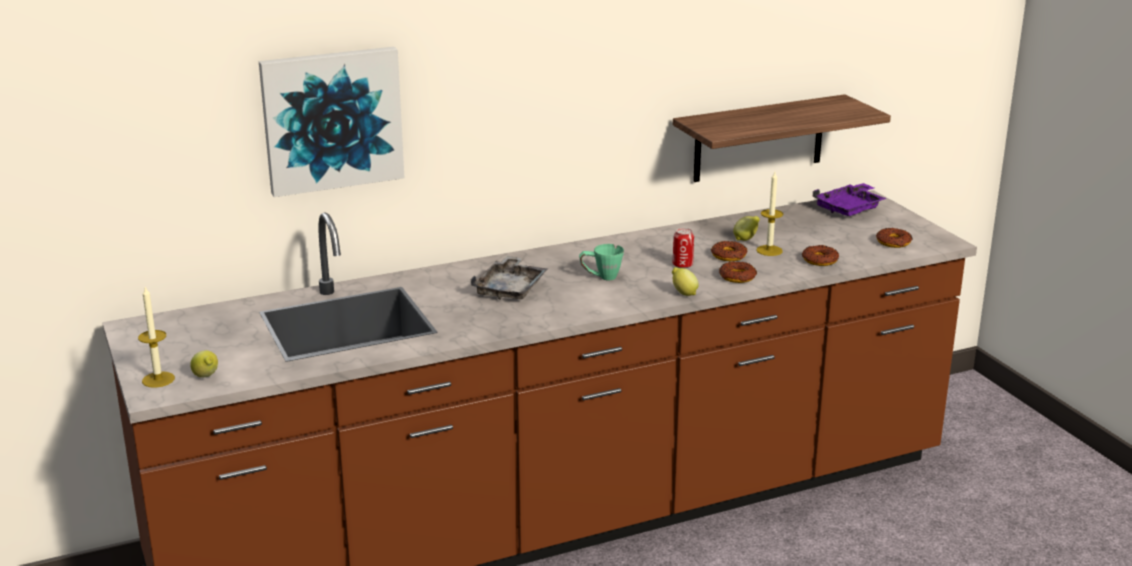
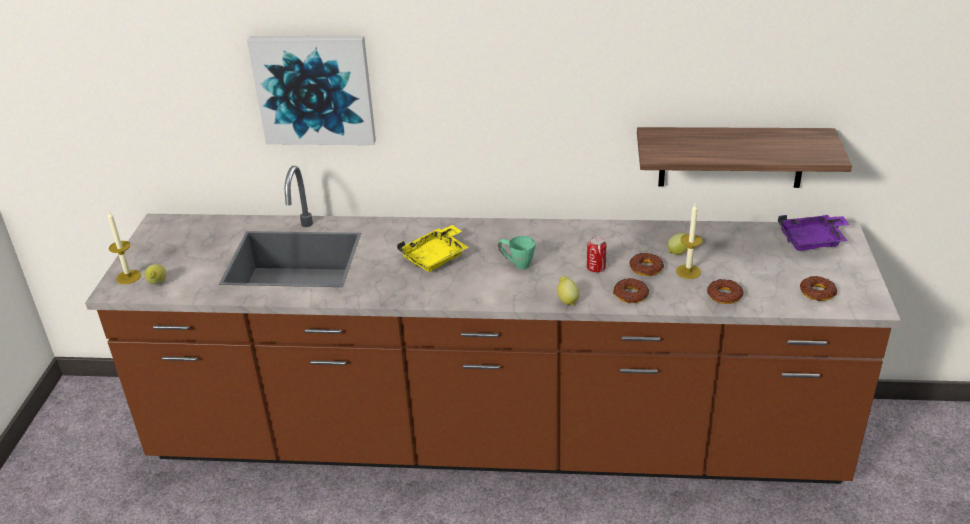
camera: 30 degrees right, 10 degrees up
grey tray [470,256,548,300] -> yellow tray [397,225,469,272]

